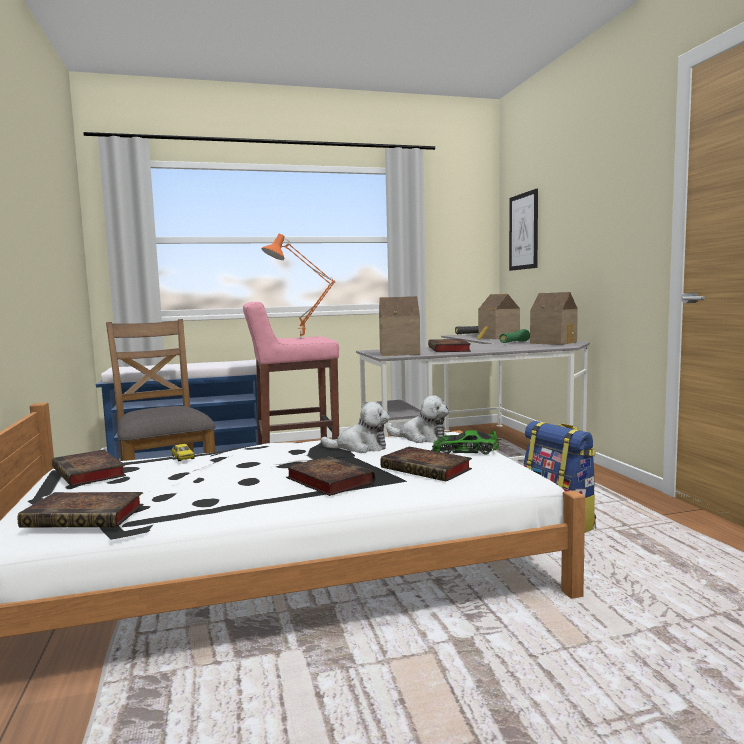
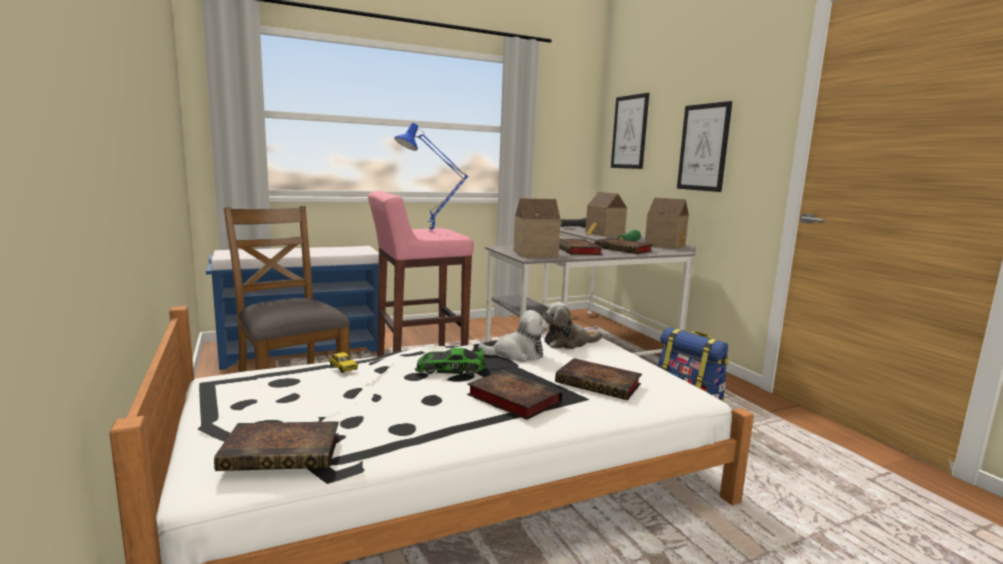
camera: 10 degrees left, 5 degrees up
book [52,450,126,487] -> book moved to [594,238,653,254]
orange table lamp [262,234,335,336] -> blue table lamp [394,123,468,232]
plush toy [386,395,449,443] -> plush toy turned 150 degrees clockwise [543,302,603,349]
toy car [431,430,499,455] -> toy car moved to [415,348,486,375]
none -> picture [677,101,732,192]

